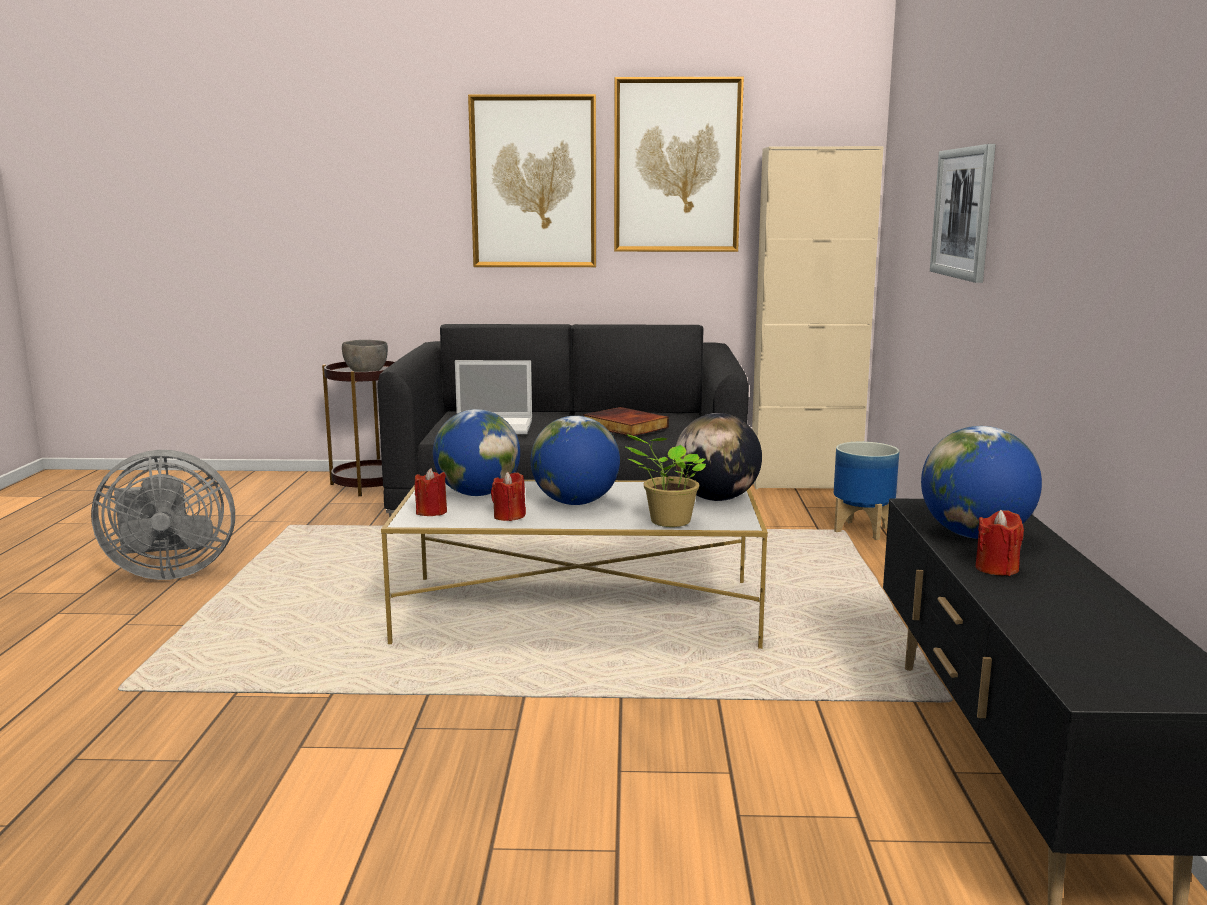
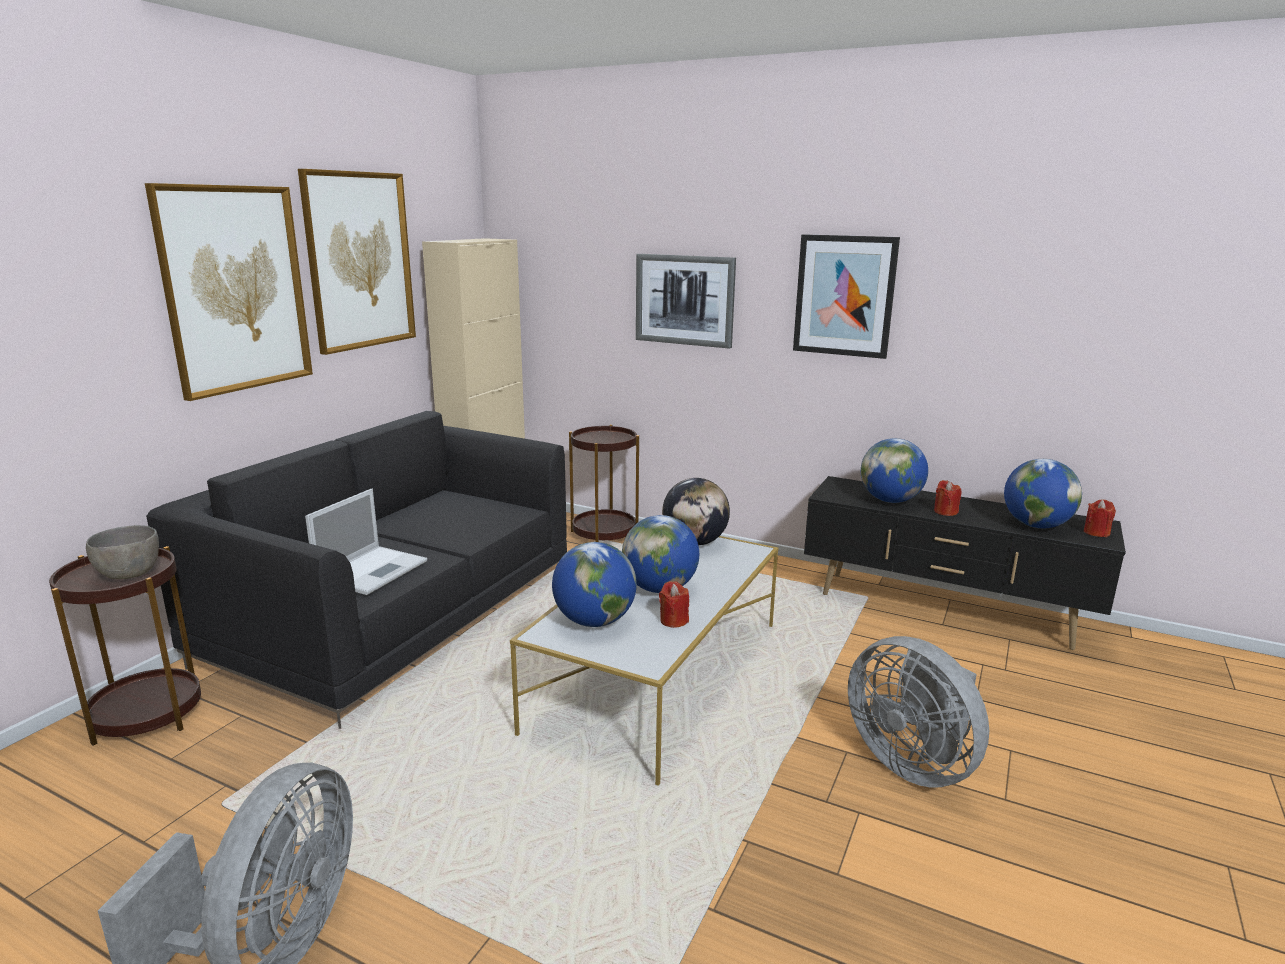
camera: 65 degrees left, 5 degrees up
red candle [415,468,447,516] -> red candle moved to [1084,500,1116,537]
book [583,407,669,436] -> none
potted plant [626,434,706,527] -> none
planter [834,442,899,540] -> brown side table [569,425,639,542]
none -> picture [793,234,900,359]
none -> grey fan [848,636,989,788]
none -> globe [1004,459,1082,528]

